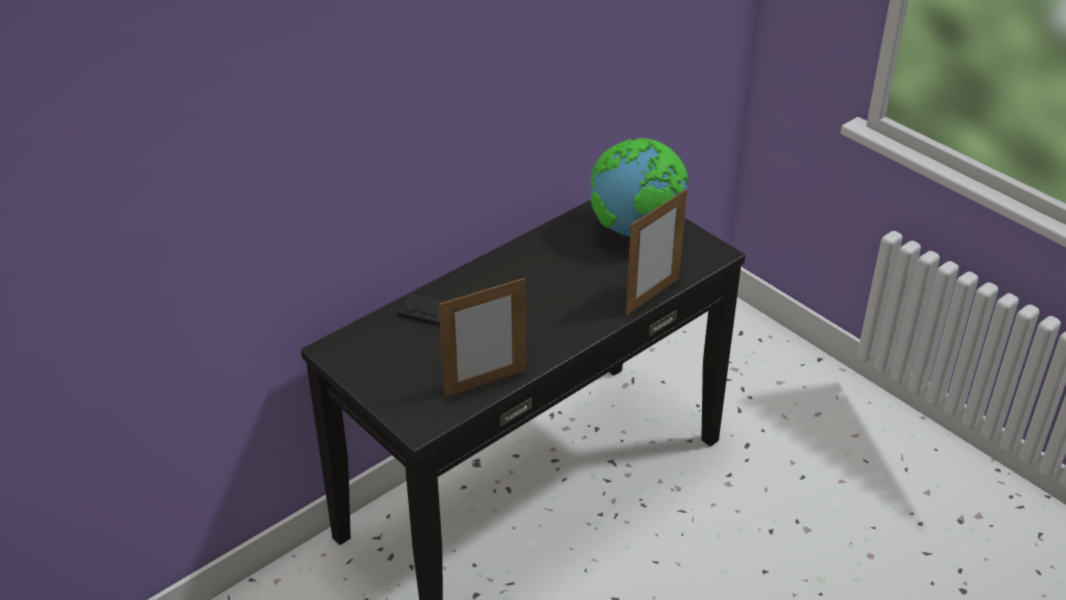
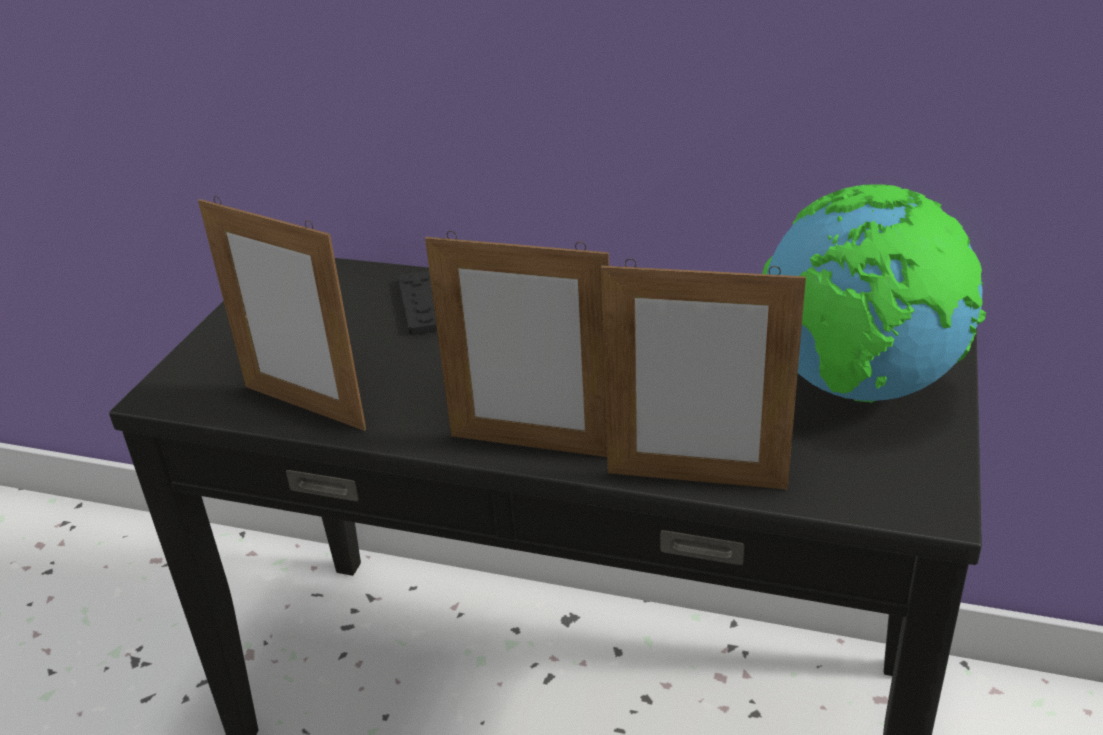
camera: 60 degrees right, 5 degrees down
none -> picture frame [425,231,609,457]

